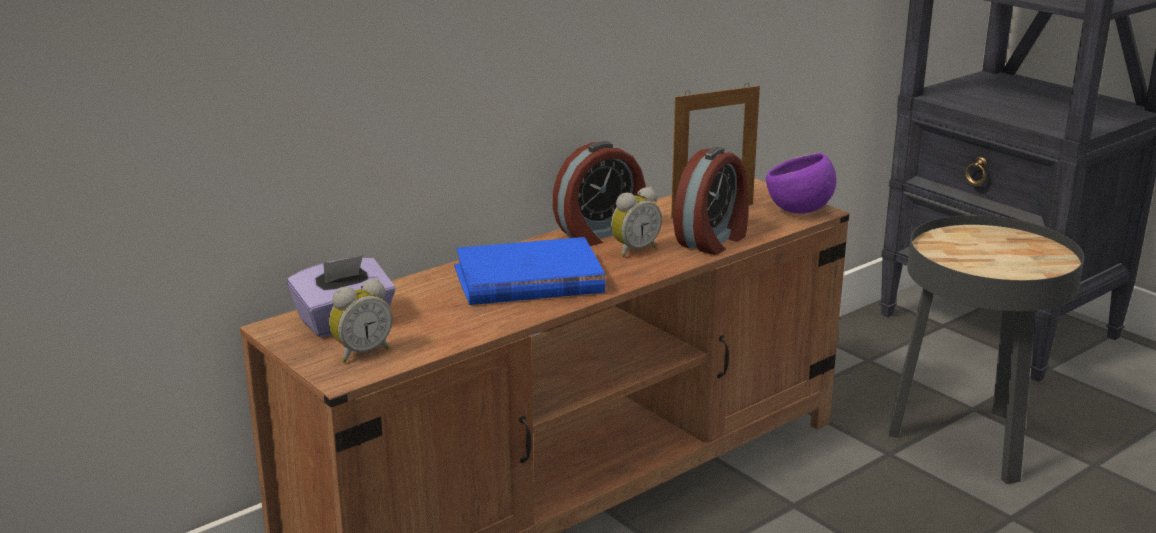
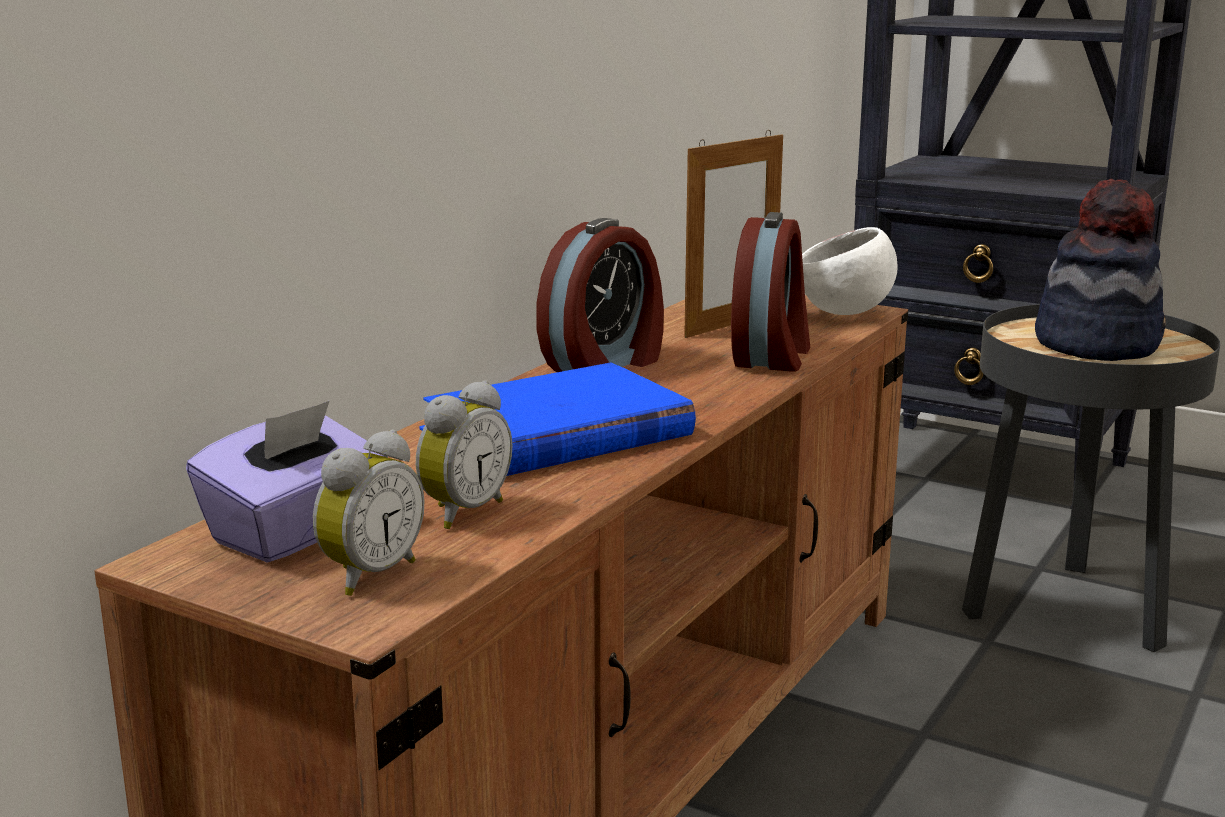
camera: 20 degrees left, 5 degrees down
alarm clock [611,187,662,257] -> alarm clock moved to [416,380,512,529]
purple bowl [766,153,837,214] -> white bowl [802,227,897,315]
none -> hat [1035,179,1166,361]

